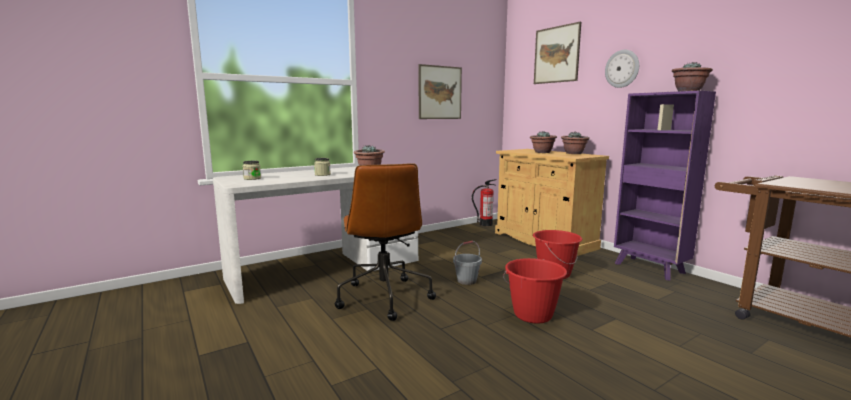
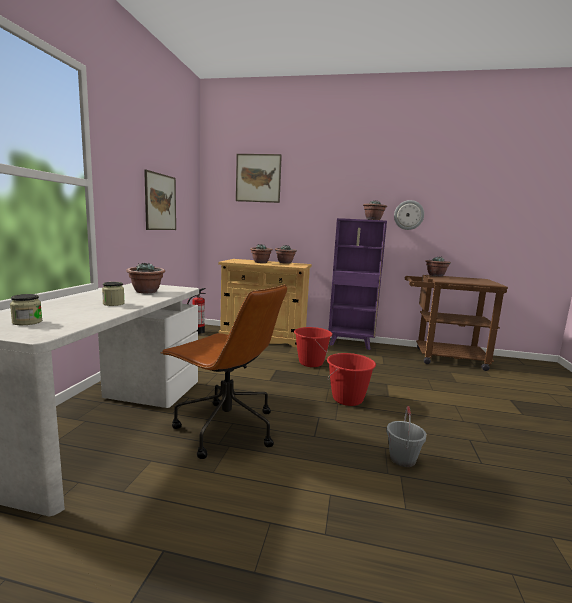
camera: 45 degrees left, 0 degrees up
grey bucket [453,241,482,285] -> grey bucket moved to [386,406,426,467]
wall clock [605,50,639,88] -> wall clock moved to [394,200,424,230]
none -> potted plant [425,257,451,277]

